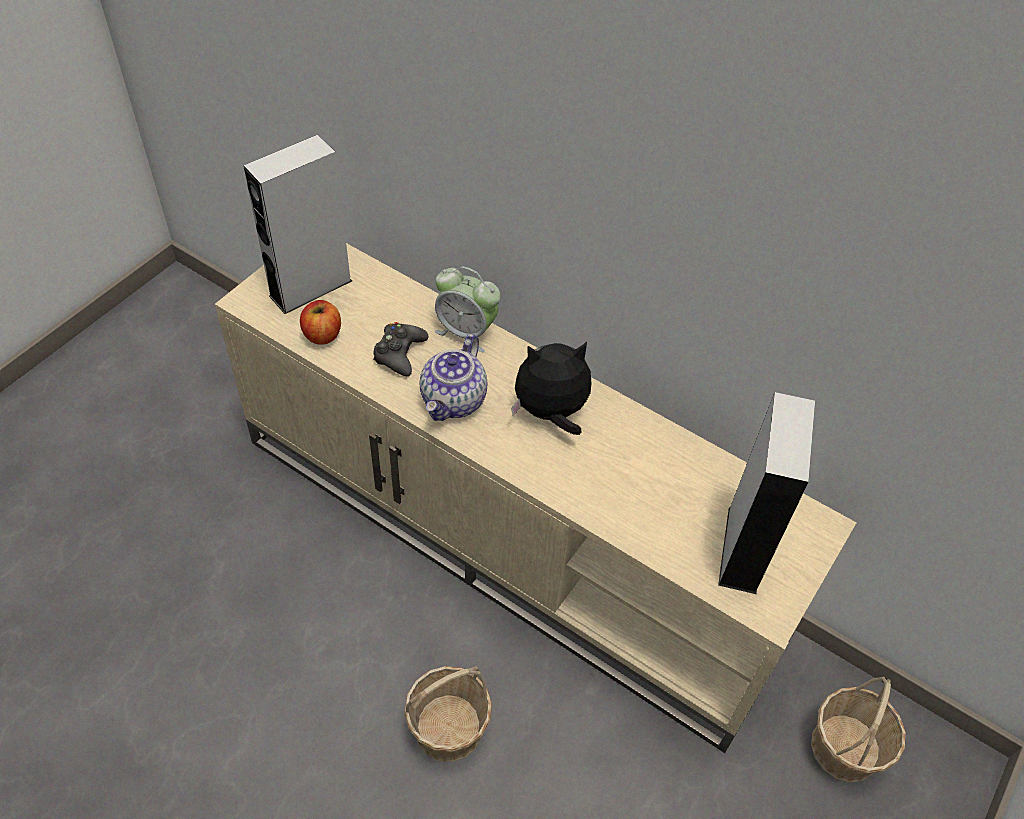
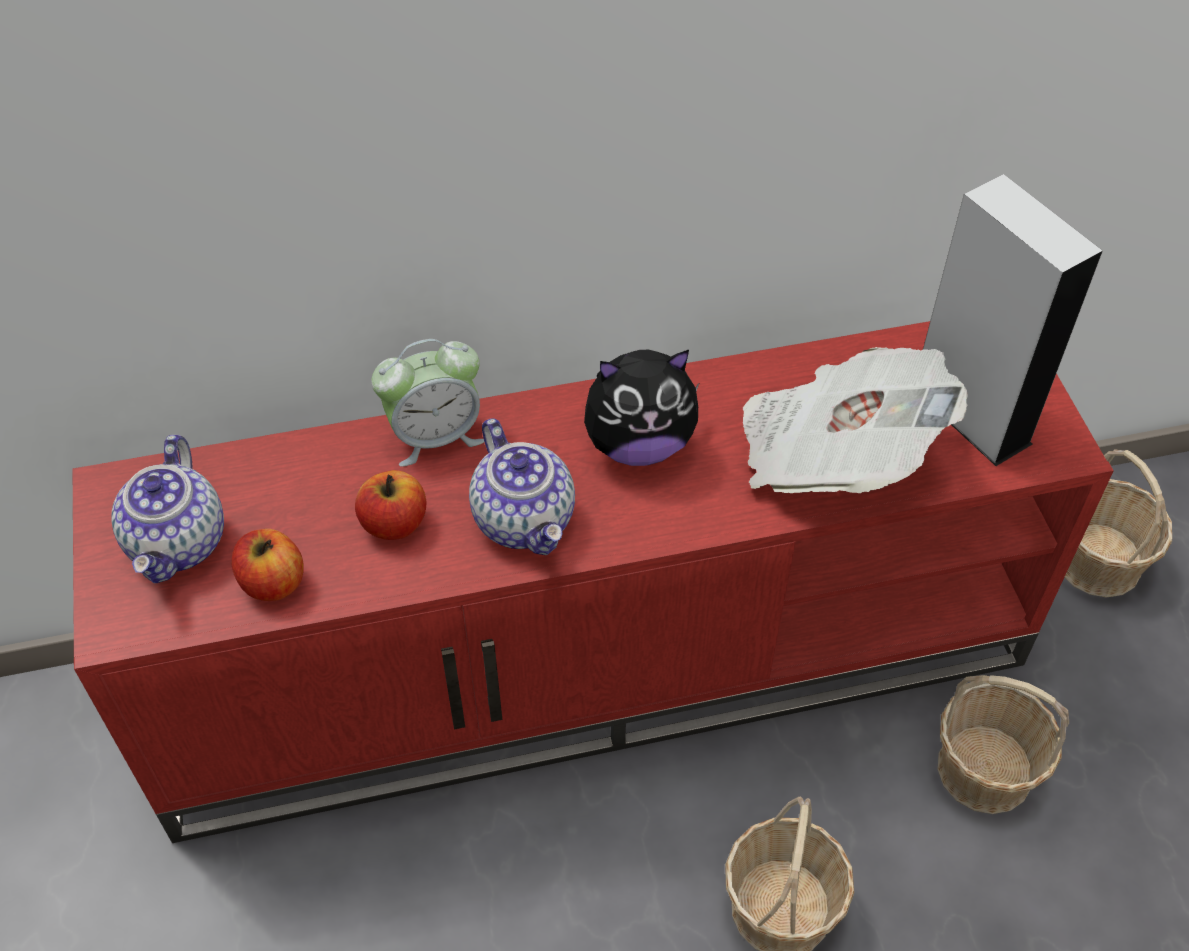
camera: 45 degrees left, 0 degrees up
beige tv stand [215,243,857,753] -> red tv stand [73,321,1114,843]
grey speaker [244,135,352,314] -> teapot [111,435,224,584]
black game controller [373,322,429,376] -> apple [355,470,427,540]
plush toy [511,342,591,435] -> plush toy turned 135 degrees counterclockwise [584,350,700,466]
none -> newspaper [743,347,968,493]
none -> basket [938,675,1069,814]

